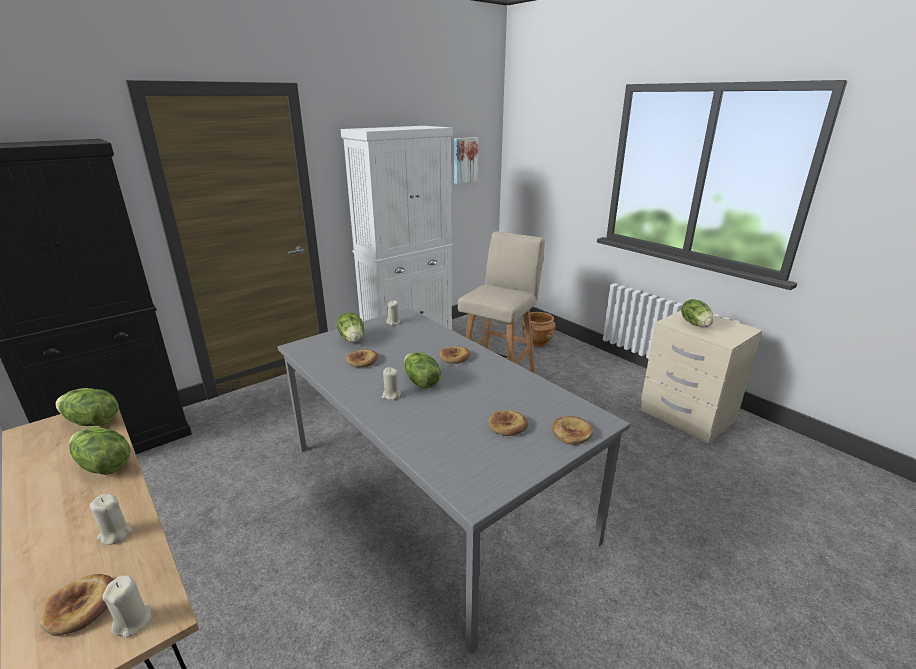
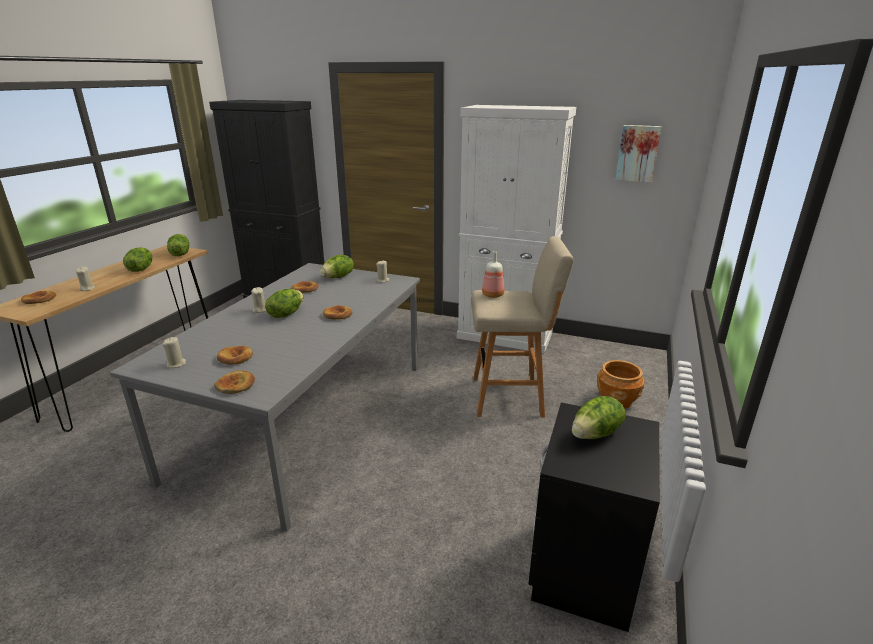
camera: 60 degrees right, 0 degrees up
beige candle [102,576,151,638] -> beige candle moved to [163,337,186,368]
beige nightstand [640,311,762,444] -> black nightstand [528,403,660,632]
none -> bottle [482,251,504,298]

